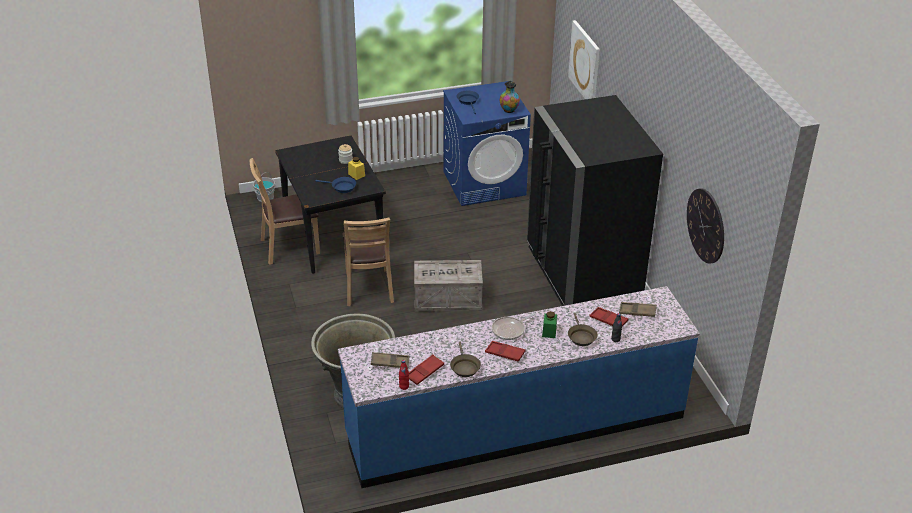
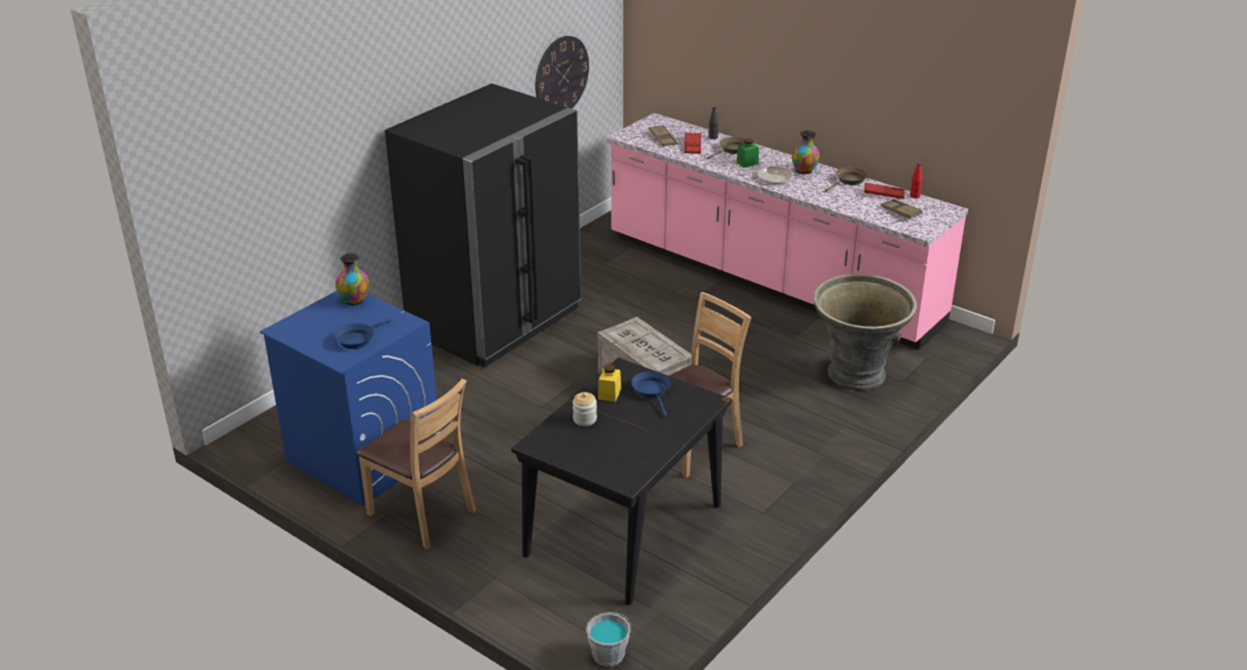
camera: 125 degrees left, 5 degrees down
brown chair [250,158,320,265] -> brown chair moved to [356,378,476,549]
blue counter [338,286,700,488] -> pink counter [607,113,968,350]
red tray [485,341,525,362] -> vase [792,130,820,174]
picture [568,20,600,99] -> none

